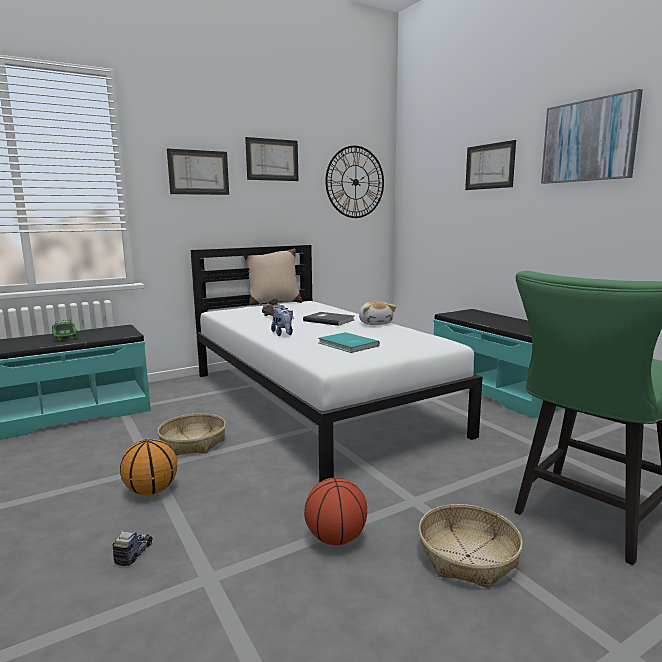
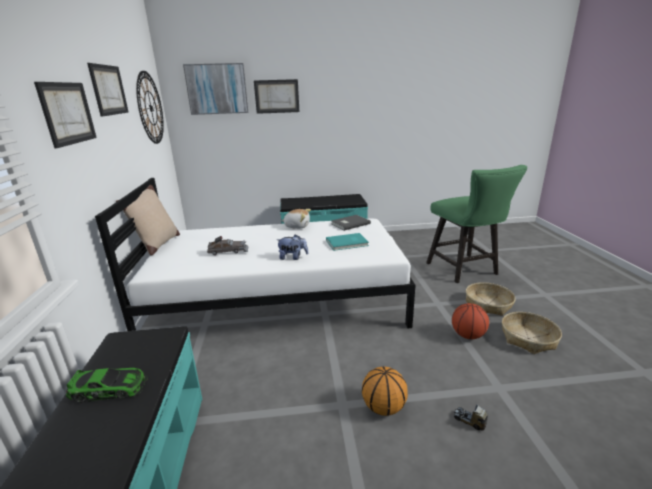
camera: 65 degrees left, 10 degrees up
basket [157,413,226,456] -> basket moved to [502,312,562,354]
grey book [303,312,354,326] -> grey book moved to [332,215,371,231]
picture [541,89,643,184] -> picture moved to [183,63,249,115]

